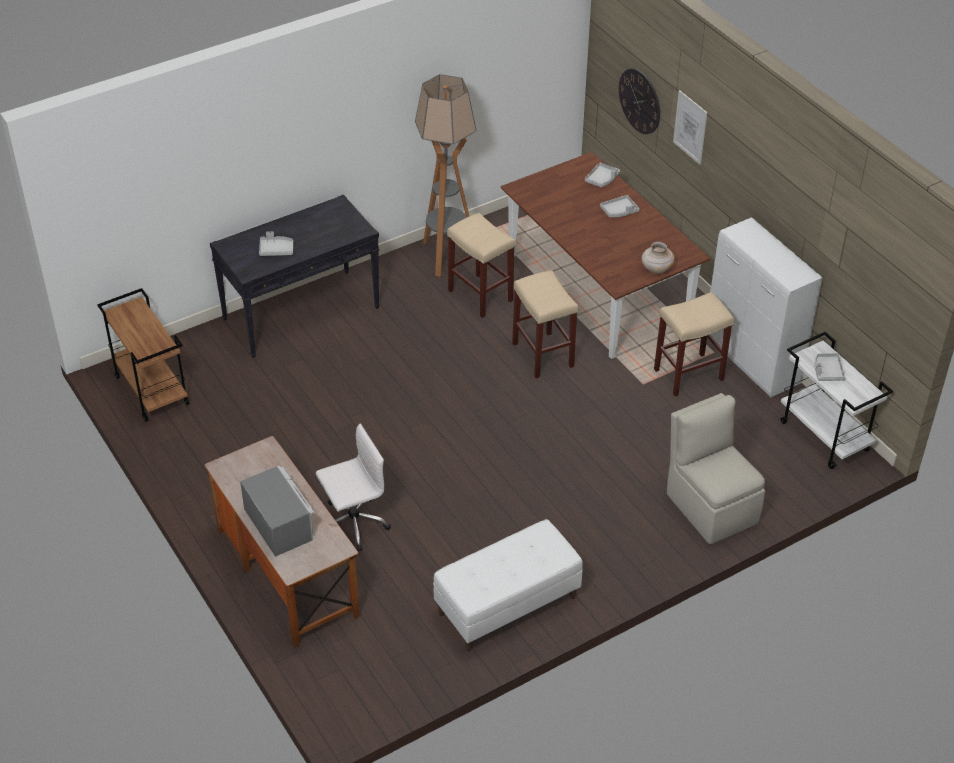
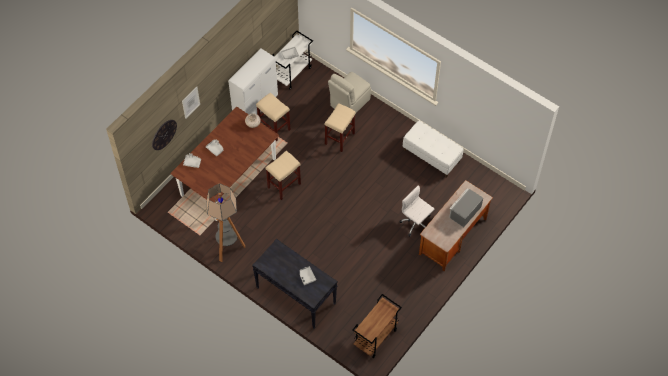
camera: 110 degrees left, 15 degrees up
beige stool [447,213,515,318] -> beige stool moved to [324,103,356,152]

